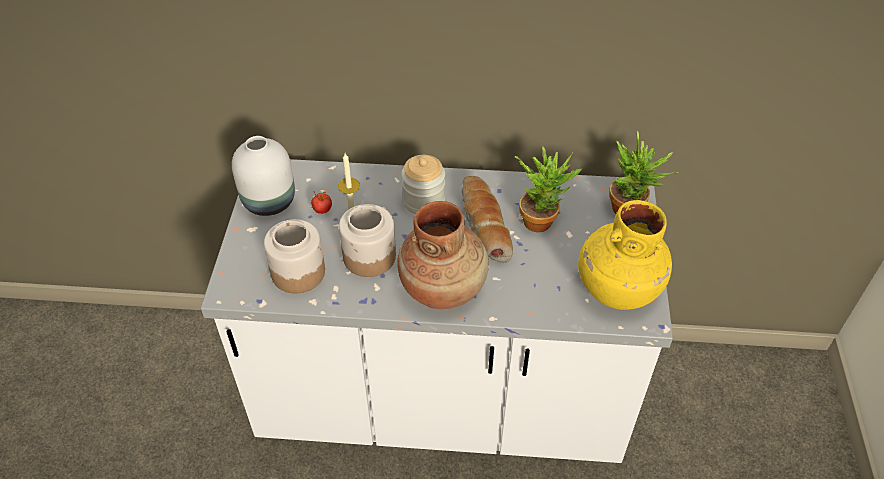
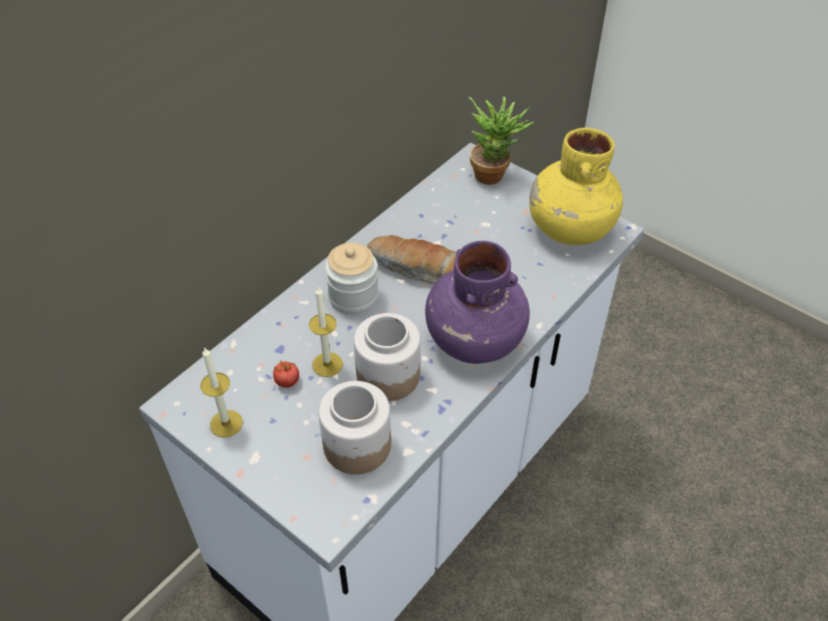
camera: 55 degrees left, 0 degrees up
white vase [232,136,295,216] -> candle [200,347,243,438]
brown vase [397,201,489,309] -> purple vase [425,241,530,364]
potted plant [515,146,583,232] -> none

